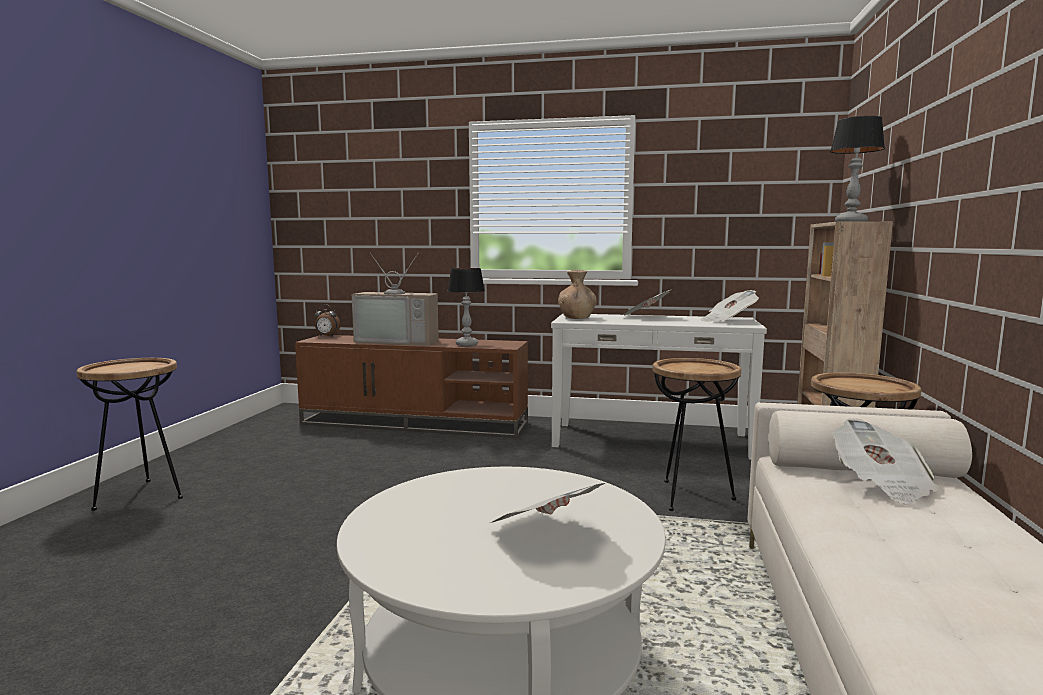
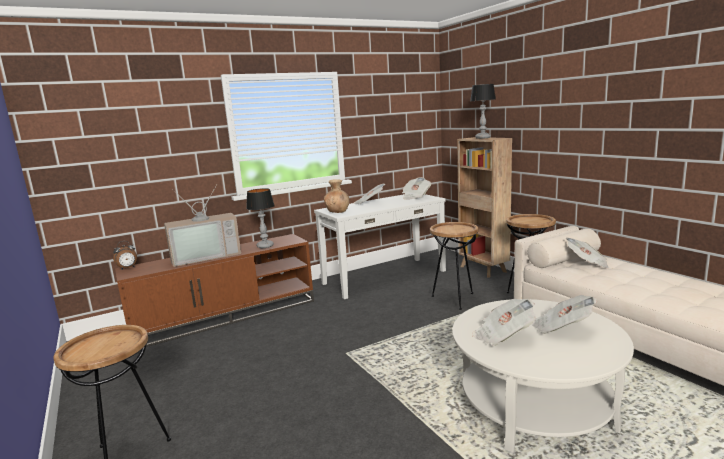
camera: 40 degrees left, 5 degrees up
none -> newspaper [472,299,536,346]

